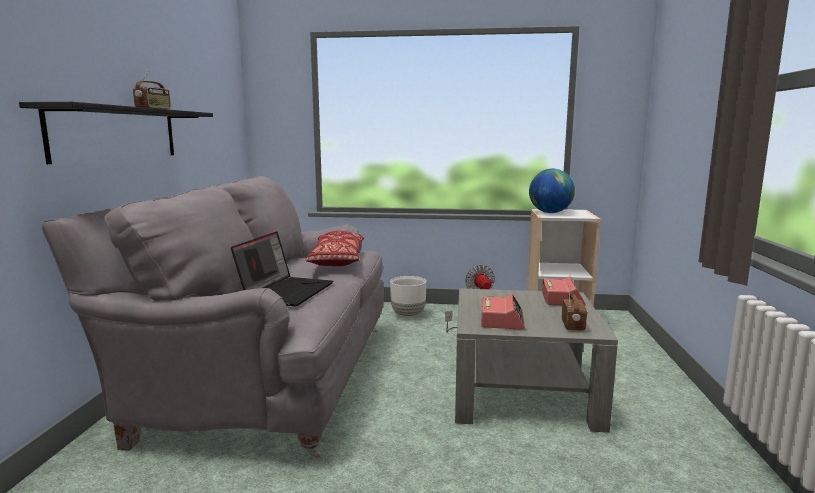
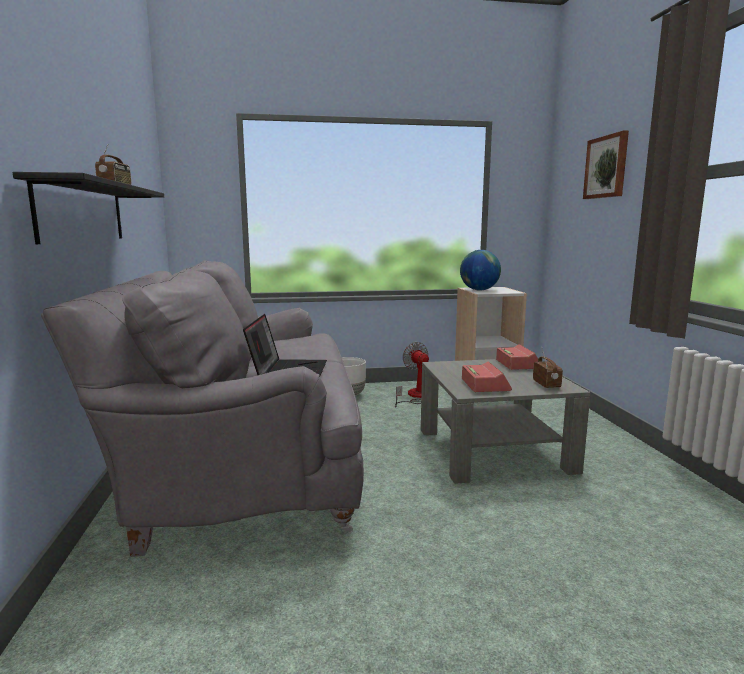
camera: 15 degrees left, 0 degrees up
red pillow [306,231,364,266] -> none
none -> picture [583,131,629,199]

